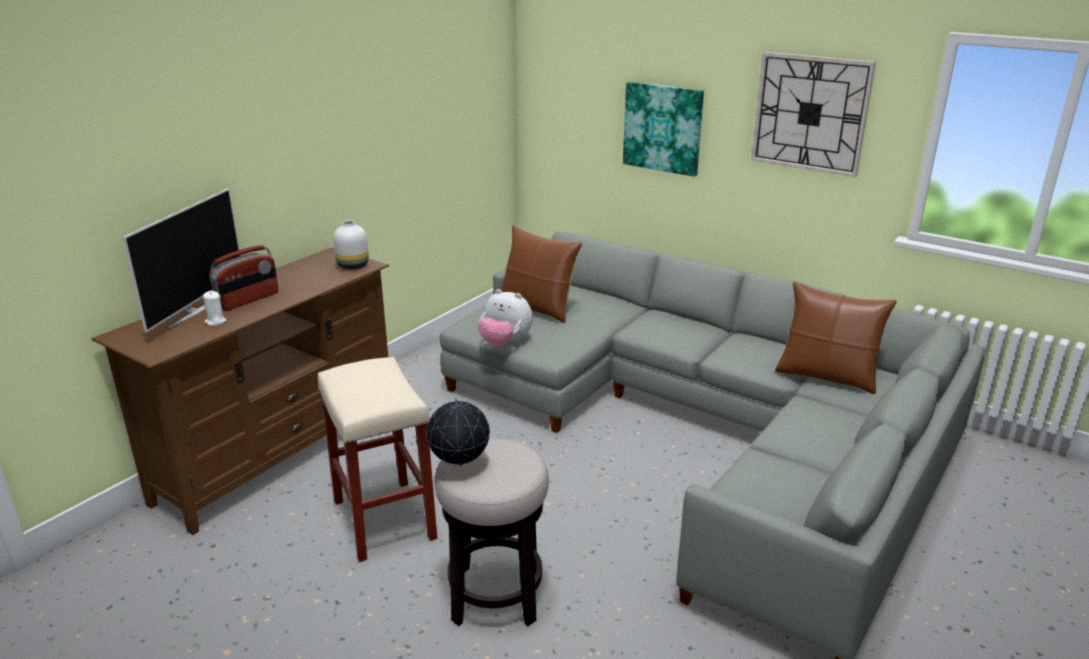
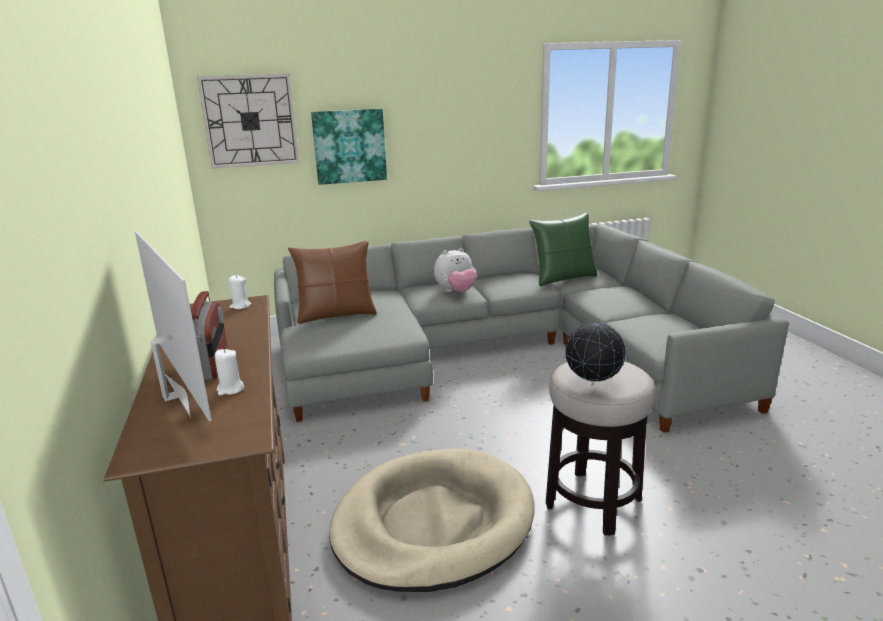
camera: 50 degrees left, 5 degrees down
beige stool [318,357,437,562] -> beige dog bed [329,448,535,592]
white vase [333,220,369,270] -> white candle [229,275,251,309]
plush toy [478,289,533,346] -> plush toy moved to [434,248,477,292]
wall clock [751,52,876,177] -> wall clock moved to [197,74,300,169]
brown pillow [775,282,897,394] -> green pillow [529,212,597,286]

